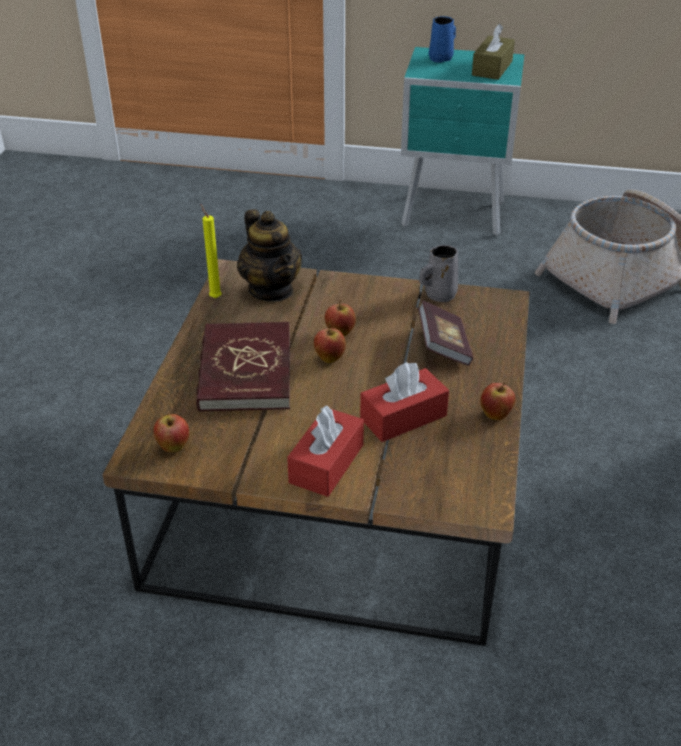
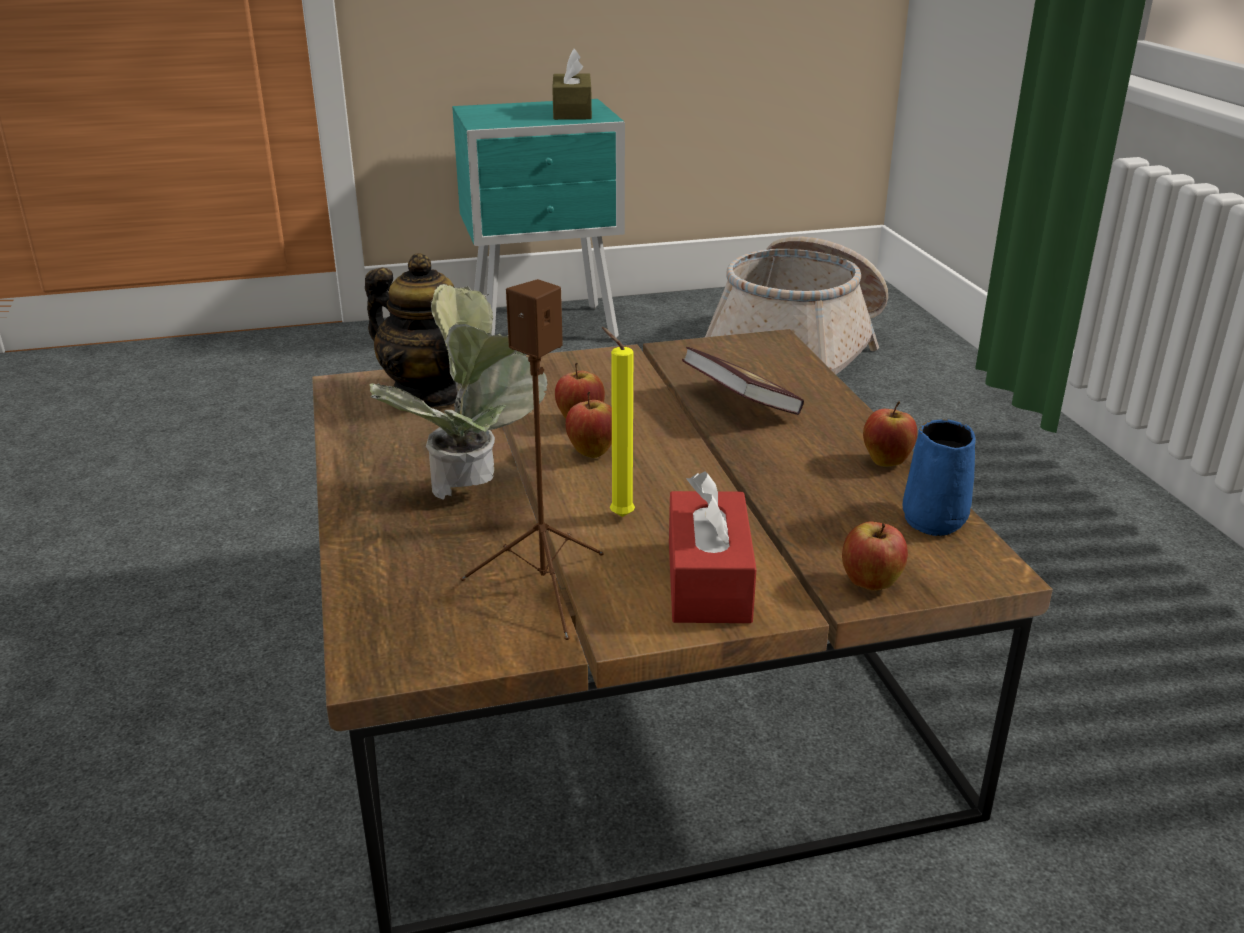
camera: 25 degrees left, 10 degrees down
apple [153,414,189,452] -> apple moved to [842,521,908,591]
red book [196,322,290,412] -> potted plant [369,284,547,500]
yellow candle [201,204,222,298] -> yellow candle moved to [602,327,635,517]
red tissue box [360,362,449,442] -> none
grey mug [419,245,458,302] -> none
blue mug [429,16,456,63] -> blue mug moved to [903,419,976,536]
none -> brown speaker [461,279,603,640]

